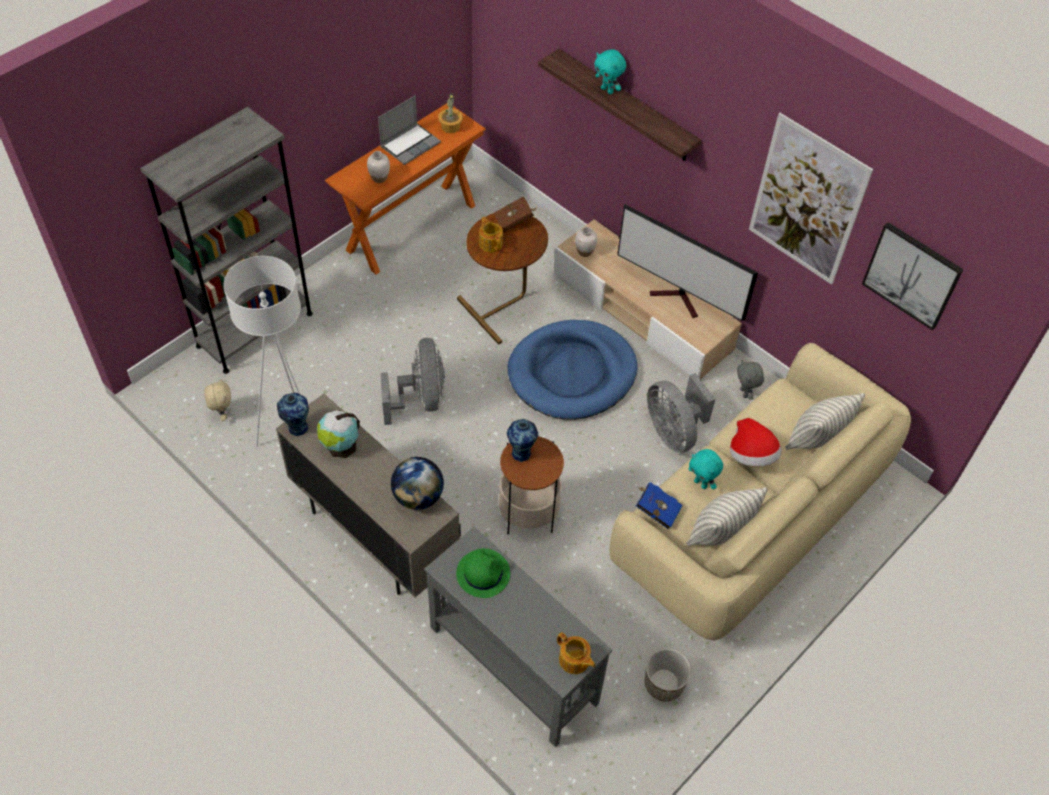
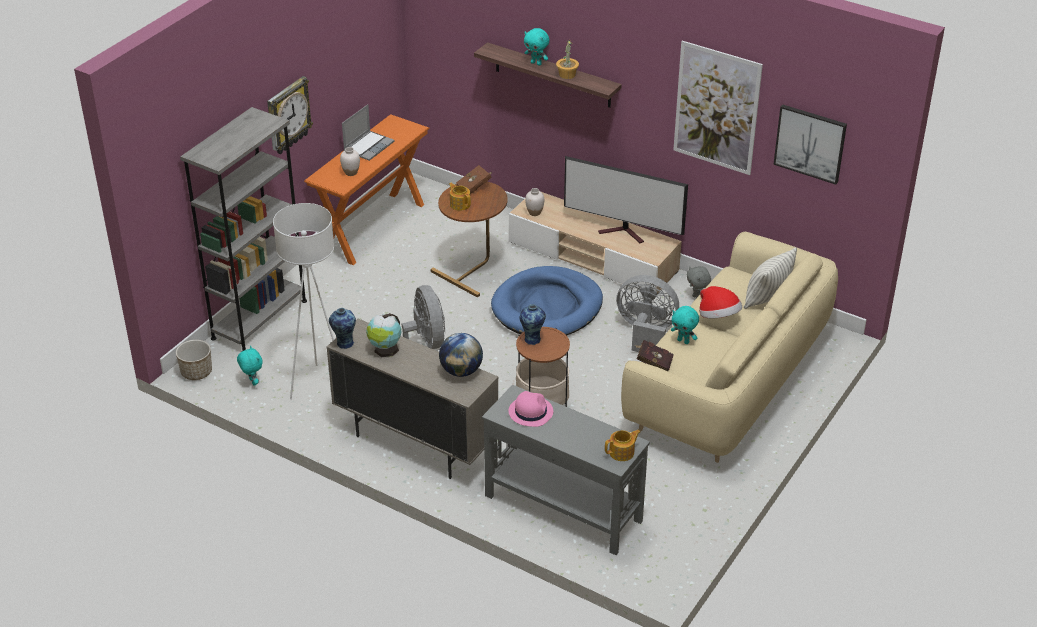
camera: 10 degrees left, 15 degrees down
beige plush toy [204,379,231,421] -> turquoise plush toy [237,346,263,386]
potted plant [438,93,463,133] -> potted plant moved to [556,40,579,79]
green hat [456,548,510,598] -> pink hat [509,391,553,427]
teapot [557,632,595,674] -> teapot turned 60 degrees counterclockwise [605,430,641,461]
blue book [636,482,683,529] -> red book [634,340,674,371]
planter [645,648,691,702] -> planter moved to [176,340,212,380]
grey fan [647,373,715,453] -> grey fan turned 150 degrees clockwise [617,275,679,352]
pillow [687,487,768,546] -> none
none -> wall clock [267,76,313,154]

